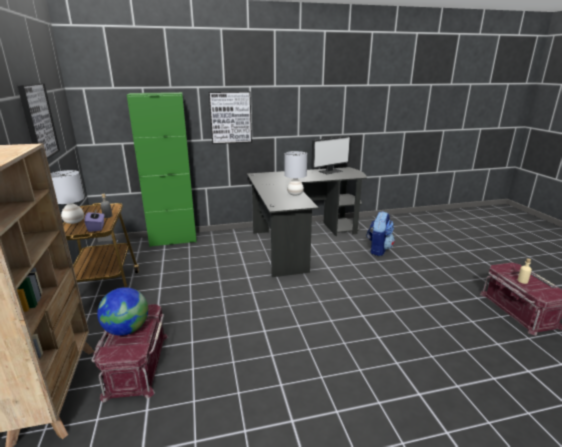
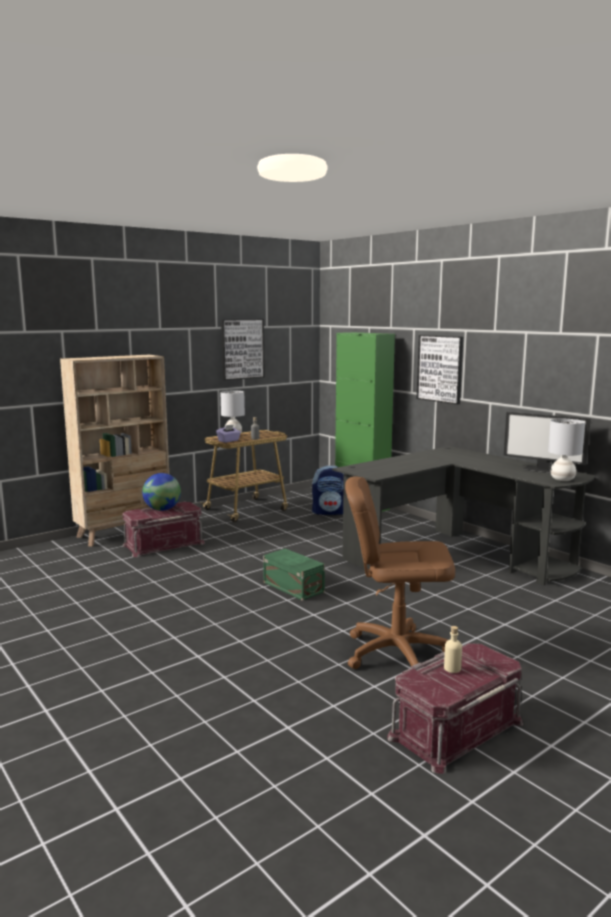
camera: 65 degrees right, 10 degrees down
grey table lamp [284,151,307,196] -> grey table lamp moved to [548,419,585,481]
backpack [366,211,395,256] -> backpack moved to [312,465,344,515]
none -> green storage box [263,548,325,601]
none -> brown office chair [345,477,455,669]

